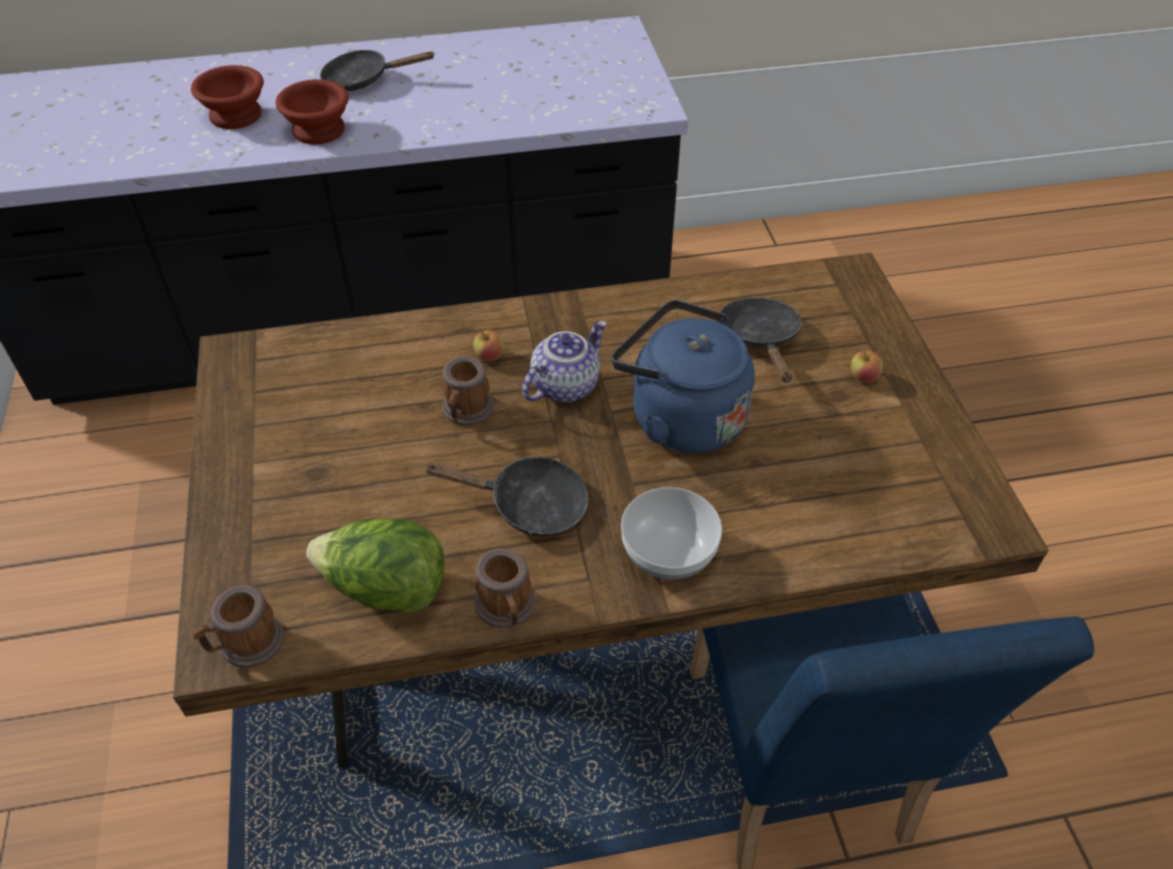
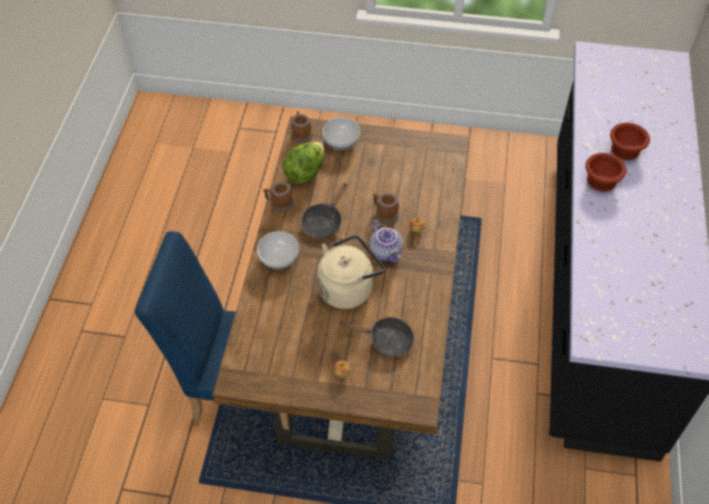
camera: 110 degrees right, 5 degrees up
black frying pan [320,50,435,91] -> none
blue kettle [612,300,755,454] -> beige kettle [317,235,385,309]
none -> bowl [322,117,360,150]

